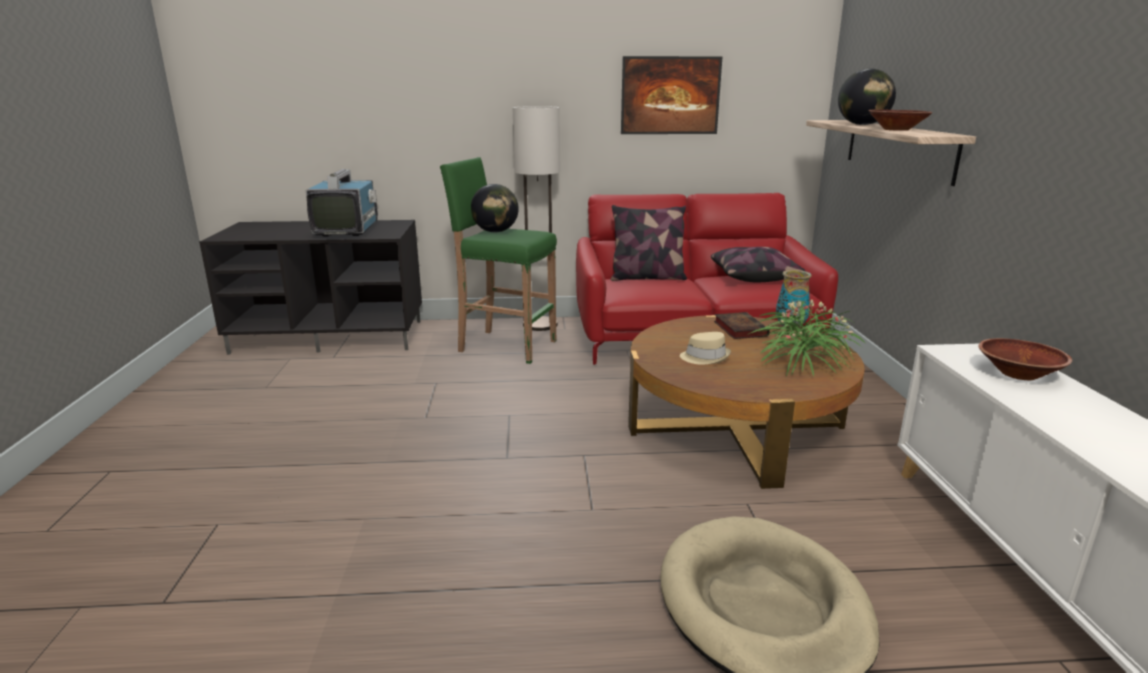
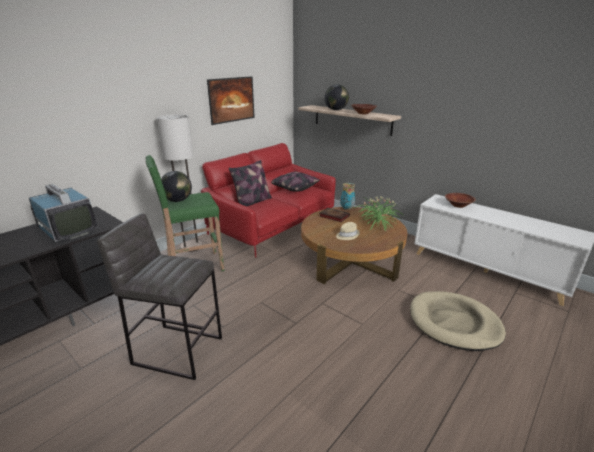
camera: 45 degrees left, 5 degrees up
none -> grey stool [97,213,222,380]

